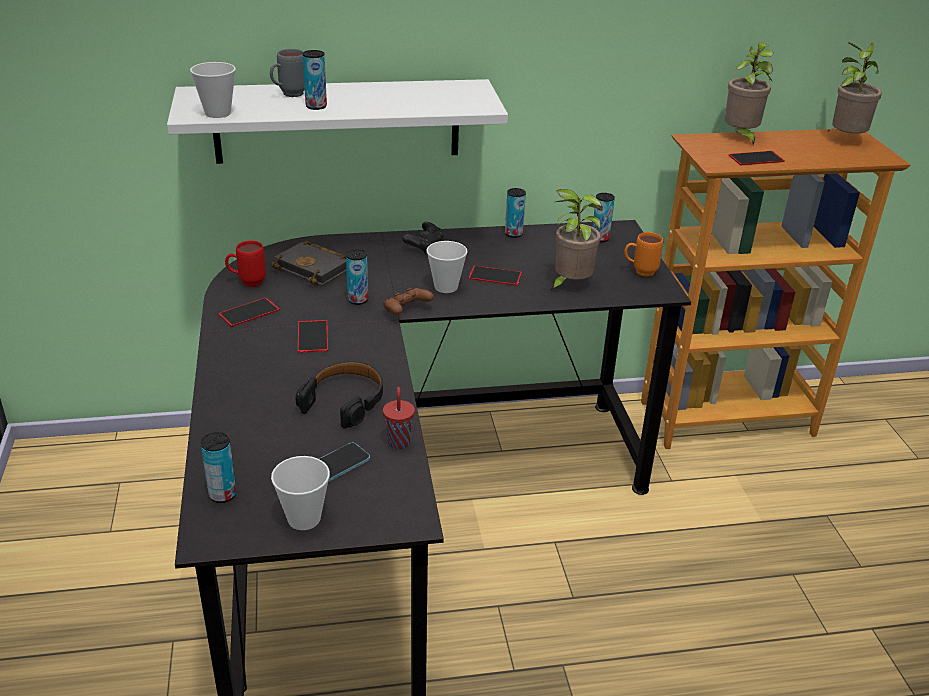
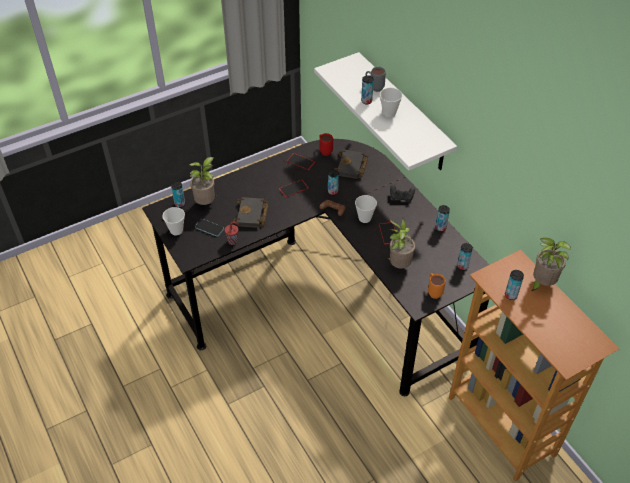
camera: 70 degrees right, 15 degrees up
cup [190,62,236,118] -> cup moved to [380,88,403,117]
black headphones [295,361,383,429] -> black book [233,197,268,228]
phone [728,151,785,165] -> can [505,270,524,300]
potted plant [829,42,882,134] -> potted plant moved to [189,157,215,205]

